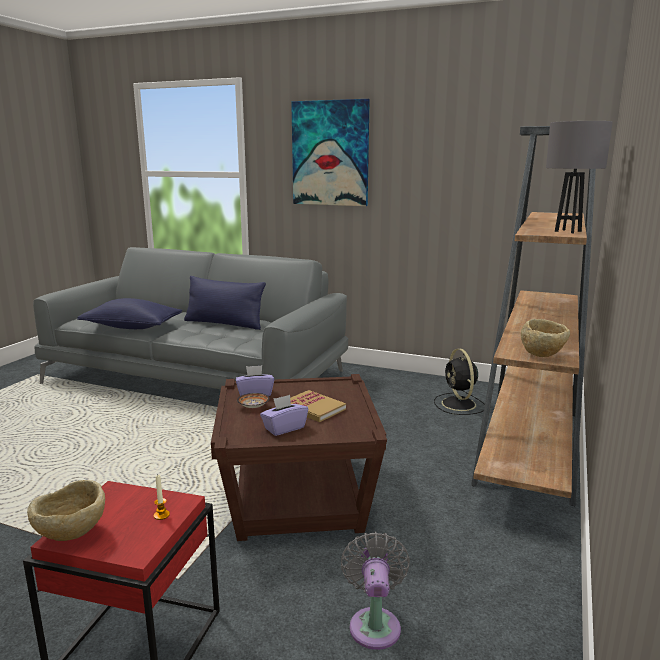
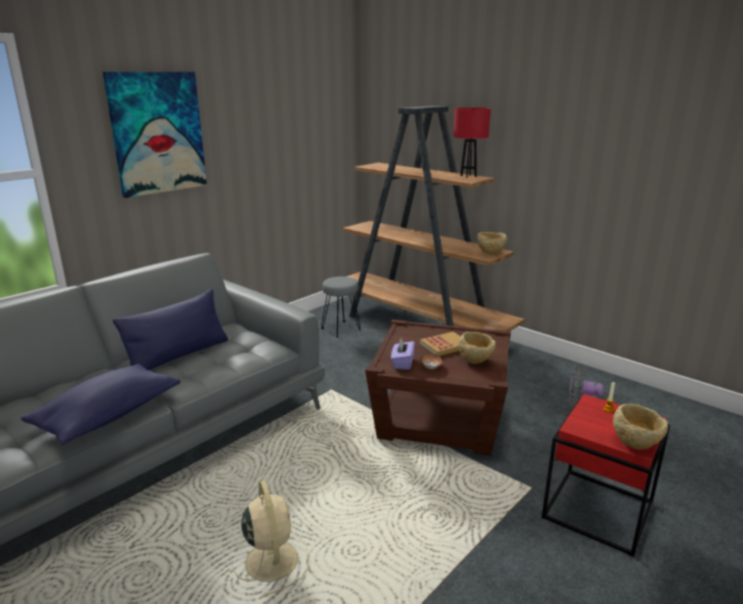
camera: 70 degrees left, 5 degrees up
purple tissue box [260,395,308,436] -> beige bowl [458,331,496,364]
black fan [434,349,485,415] -> grey stool [321,277,361,338]
grey table lamp [546,121,613,233] -> red table lamp [453,107,491,178]
none -> beige fan [232,480,309,597]

